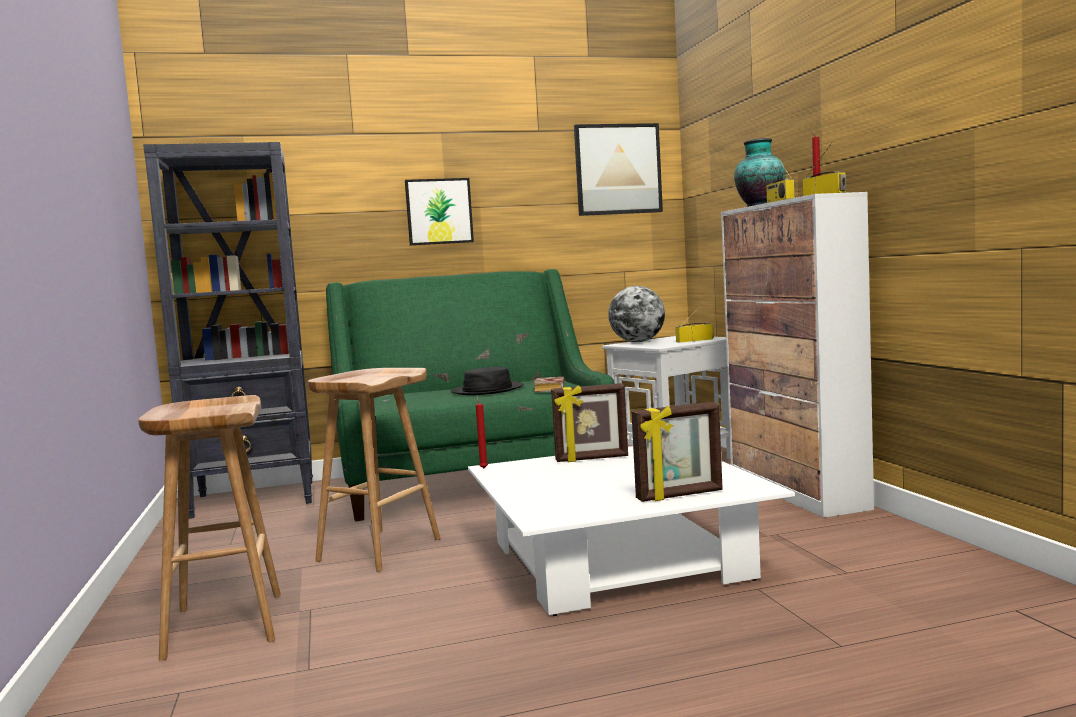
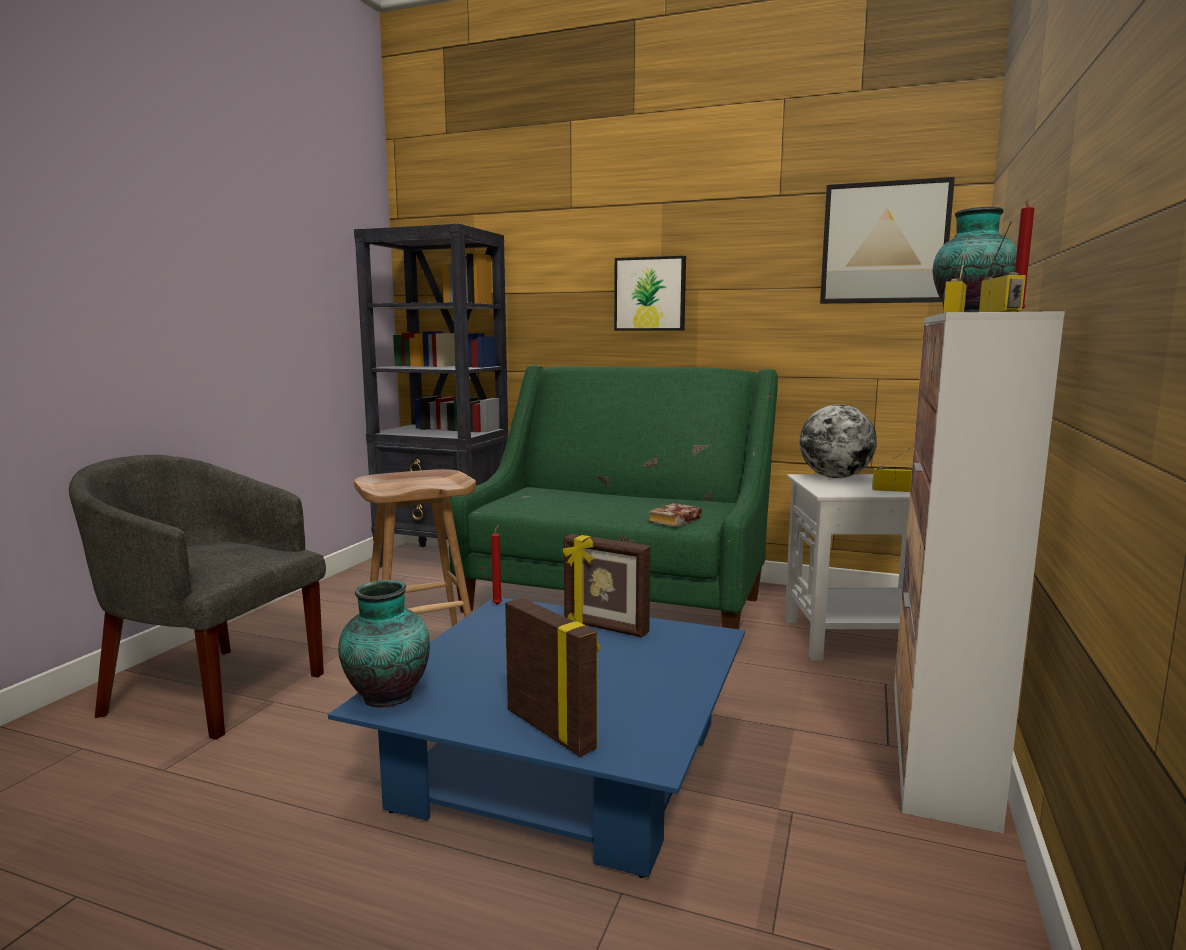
camera: 35 degrees right, 5 degrees up
brown stool [138,395,281,661] -> grey armchair [69,455,326,740]
black hat [451,367,524,395] -> none
white coffee table [468,446,795,616] -> blue coffee table [328,597,745,878]
picture frame [631,402,723,502] -> picture frame turned 150 degrees counterclockwise [505,598,600,757]
none -> vase [338,580,430,708]

